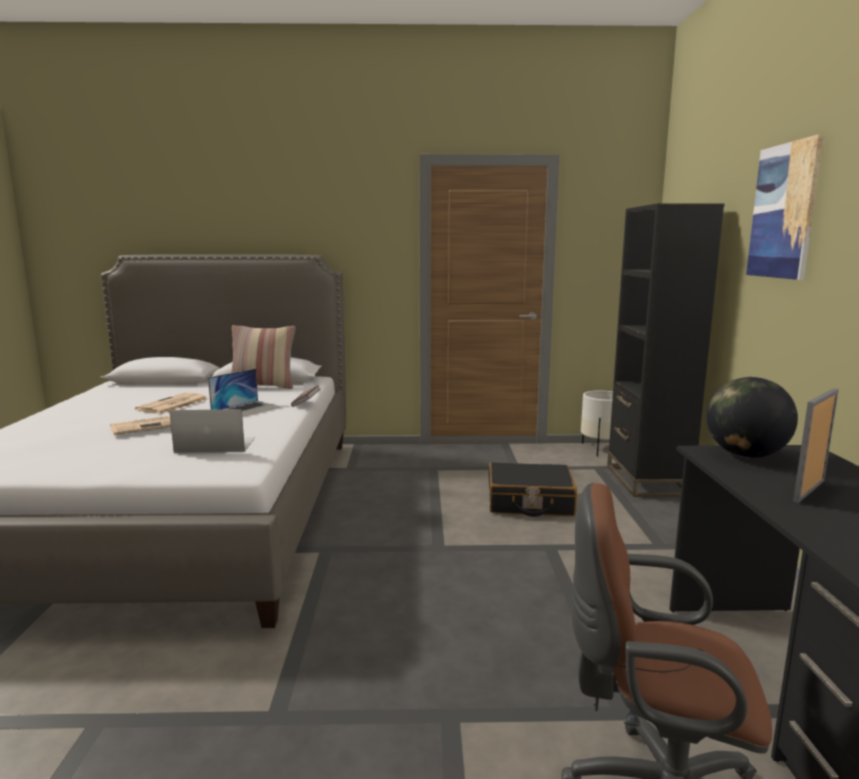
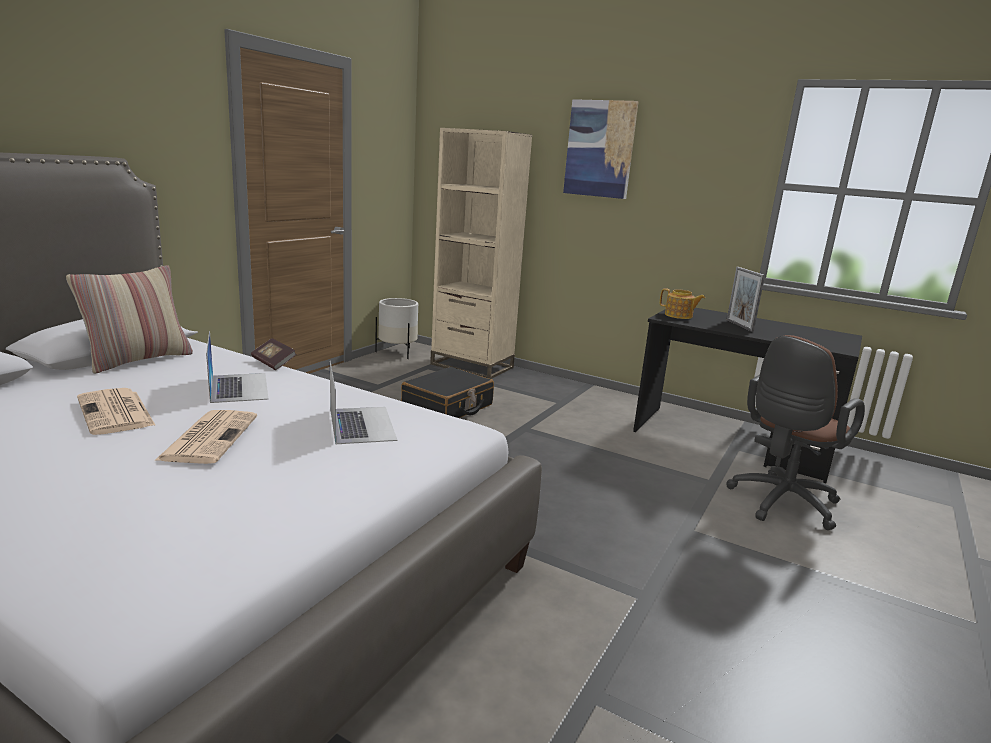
camera: 60 degrees left, 5 degrees up
laptop [169,409,255,453] -> laptop turned 135 degrees clockwise [330,361,397,444]
black bookcase [607,203,725,497] -> beige bookcase [430,128,532,379]
globe [706,377,798,458] -> teapot [660,288,705,319]

